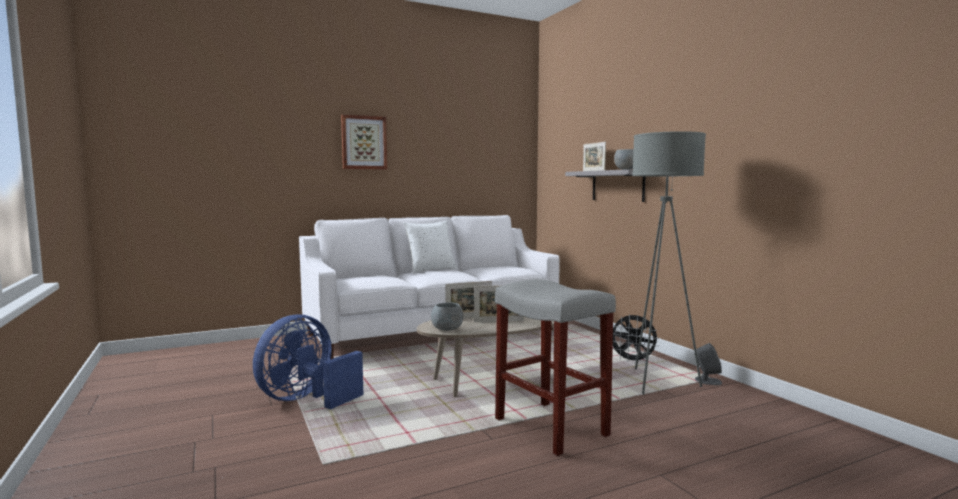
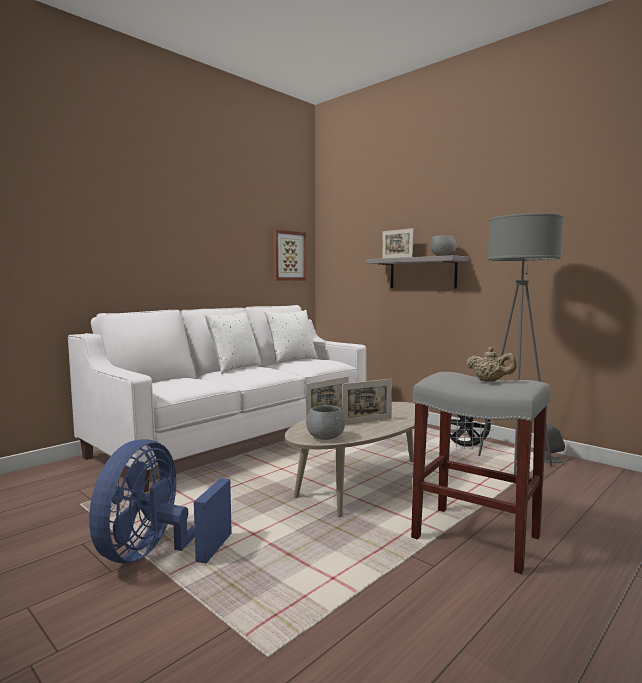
camera: 20 degrees left, 0 degrees up
picture [341,114,387,170] -> picture moved to [273,229,306,281]
none -> white pillow [264,310,318,364]
none -> beige teapot [466,347,517,381]

